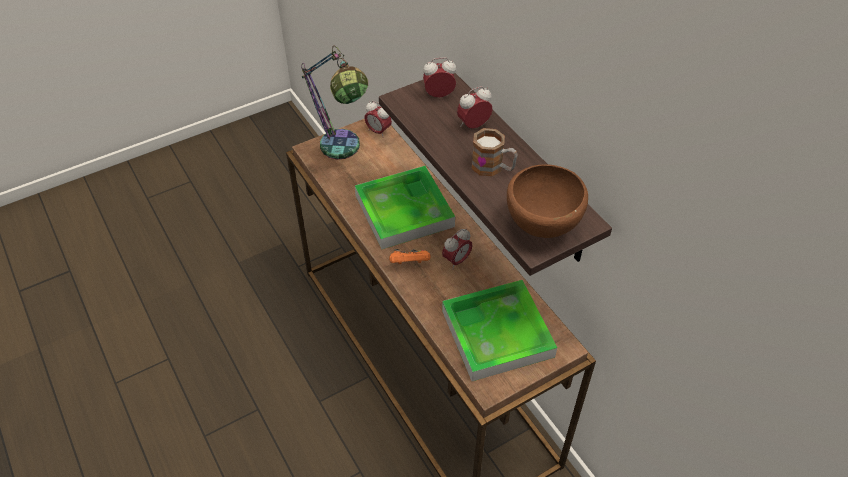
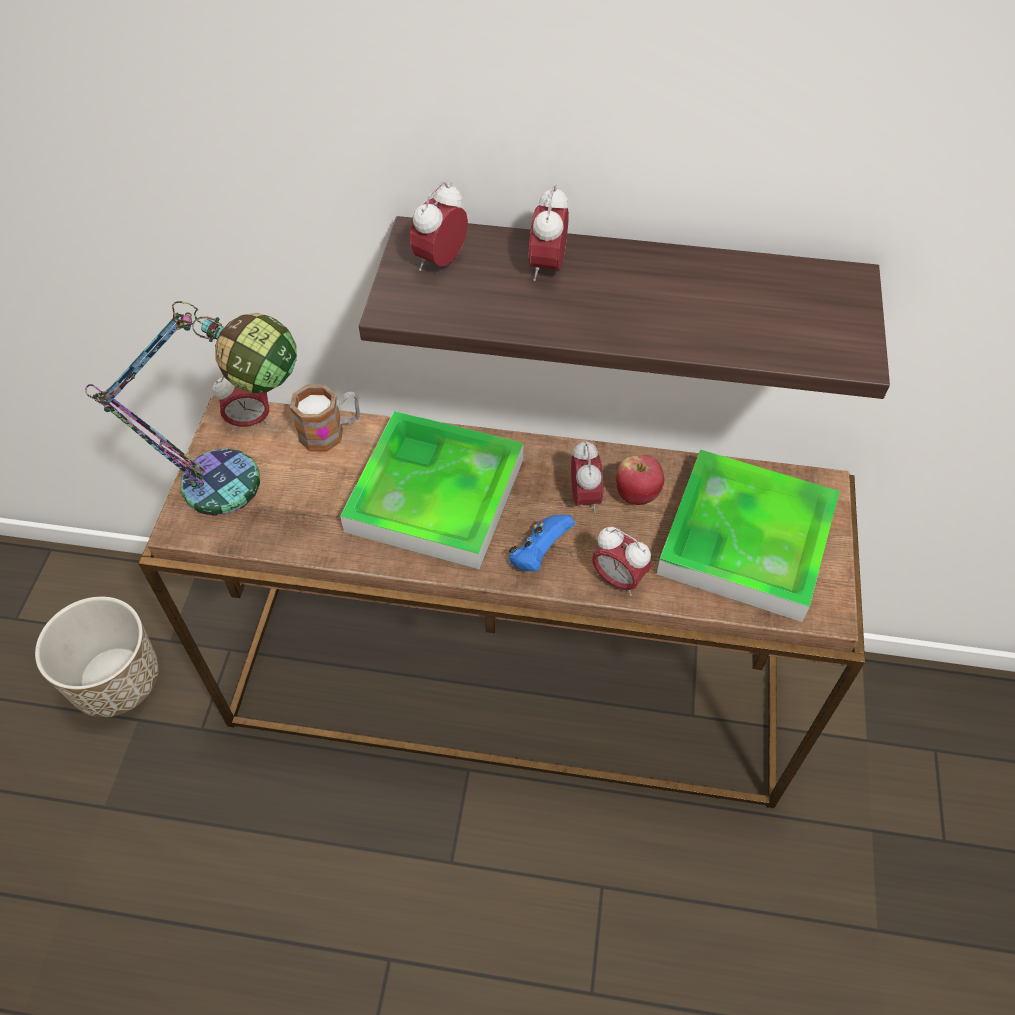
camera: 50 degrees left, 5 degrees up
orange game controller [389,249,431,264] -> blue game controller [508,515,575,571]
mug [472,128,518,176] -> mug moved to [290,384,360,452]
brown bowl [507,164,588,238] -> none
none -> planter [35,597,159,717]
none -> alarm clock [592,527,652,596]
none -> apple [616,455,664,505]

